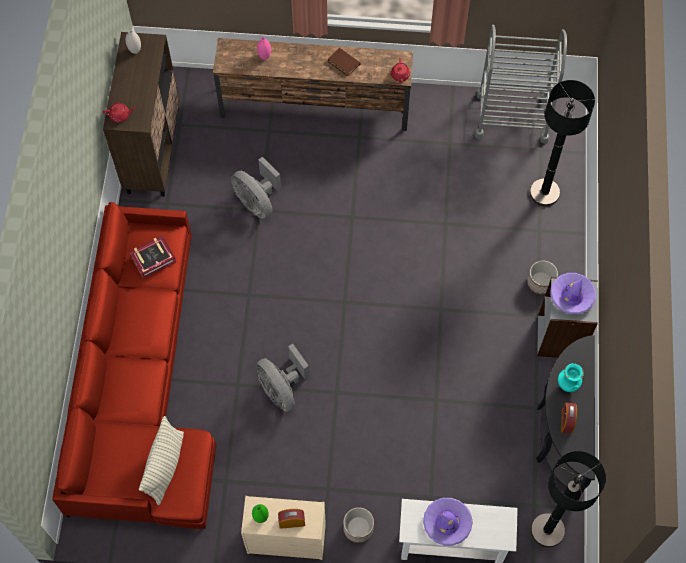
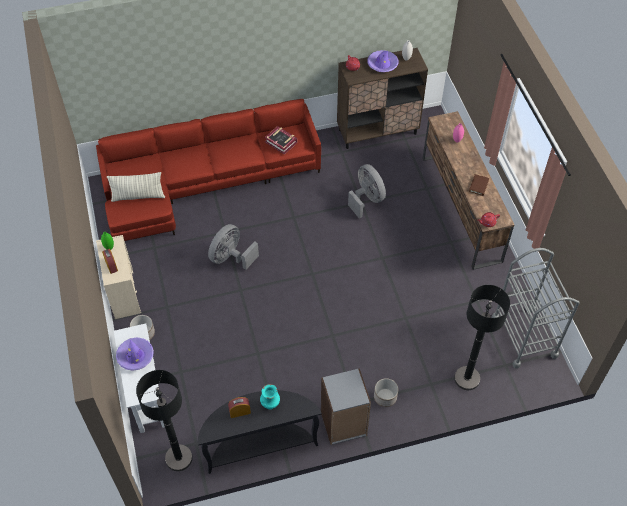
camera: 70 degrees right, 10 degrees down
grey fan [231,157,281,219] -> grey fan turned 120 degrees clockwise [348,164,386,219]
purple hat [550,273,596,314] -> purple hat moved to [367,50,399,72]

